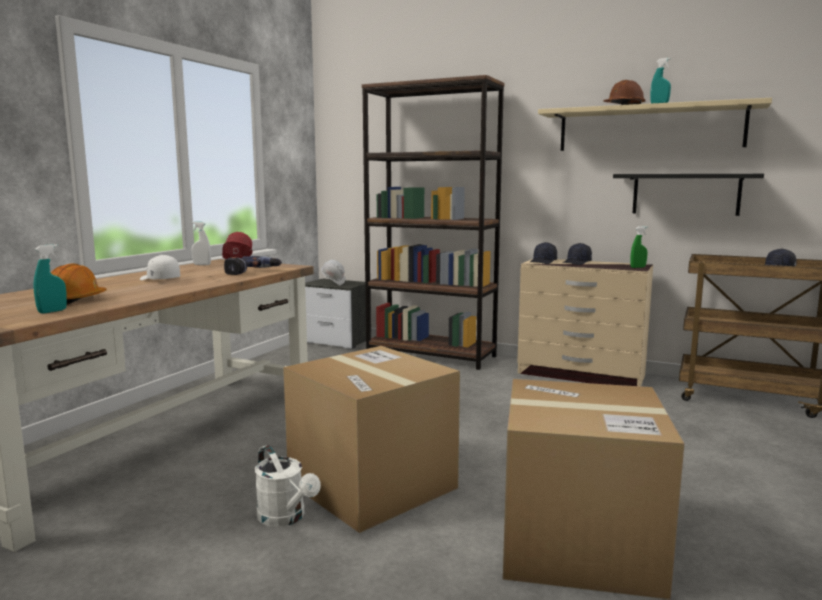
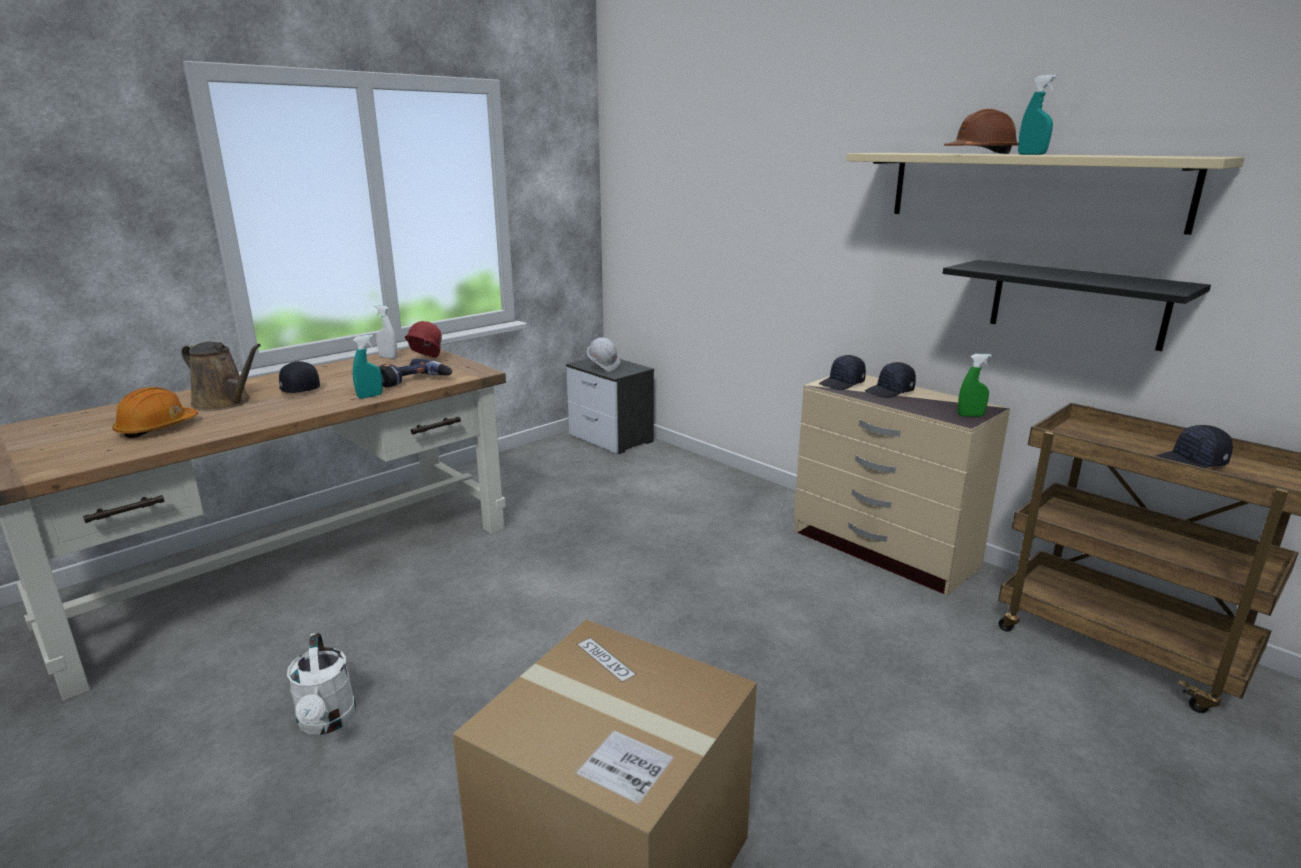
camera: 20 degrees right, 10 degrees up
turquoise spray bottle [33,244,67,314] -> turquoise spray bottle moved to [353,335,383,399]
white cap [140,255,180,280] -> black cap [279,361,320,393]
cardboard box [283,346,460,533] -> none
brown bookcase [362,75,505,370] -> none
none -> brown watering can [181,342,261,411]

